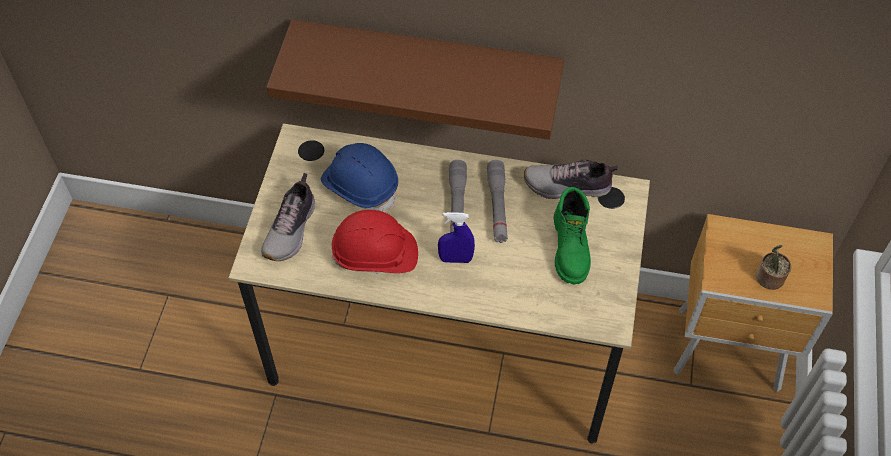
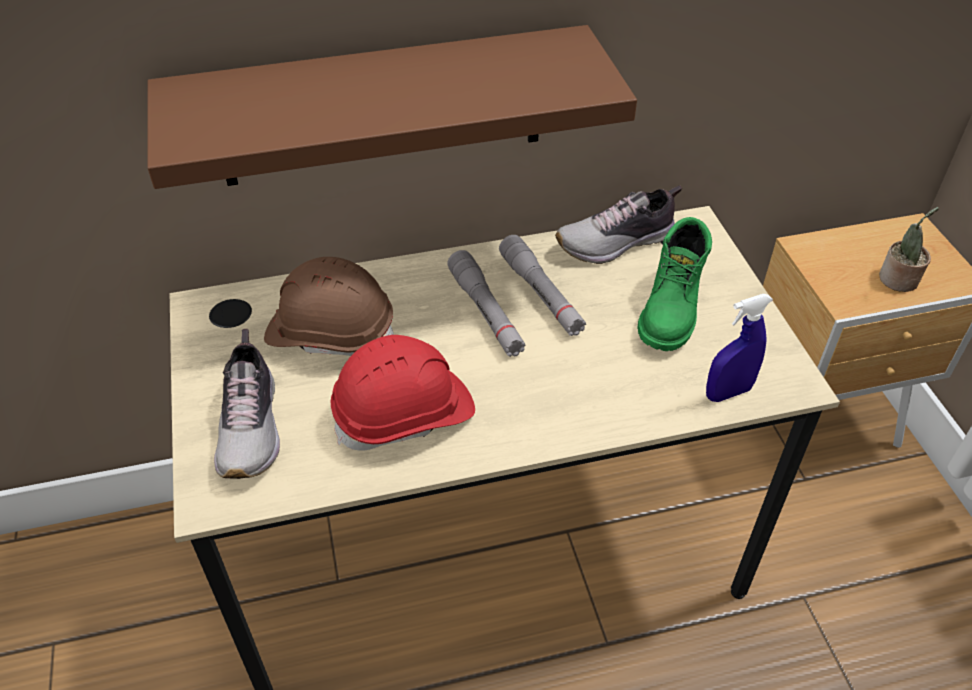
camera: 25 degrees left, 10 degrees down
blue hard hat [321,143,398,212] -> brown hard hat [264,257,394,356]
blue spray bottle [438,212,475,263] -> blue spray bottle moved to [706,294,773,402]
green boot [553,187,591,284] -> green boot turned 45 degrees clockwise [637,217,712,351]

